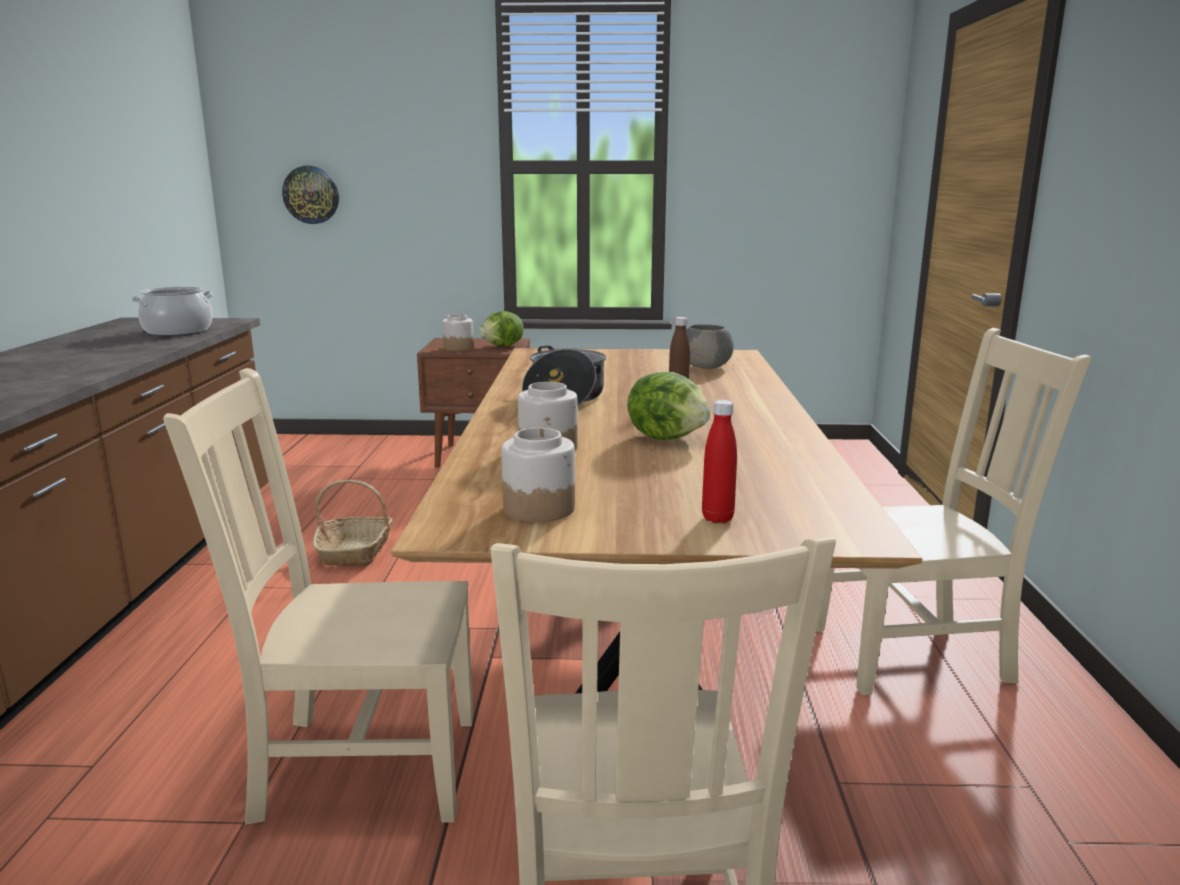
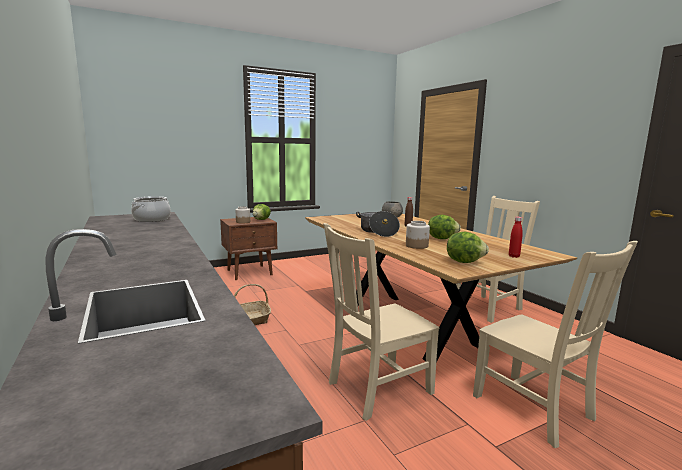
camera: 30 degrees left, 5 degrees down
wall clock [282,166,339,224] -> none
jar [501,428,575,522] -> lettuce [447,232,489,263]

